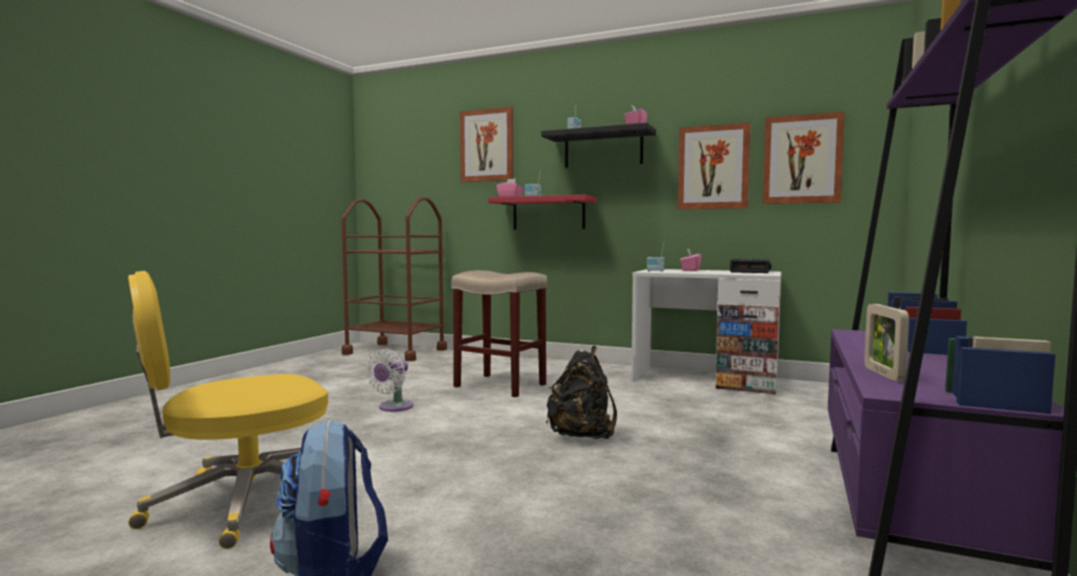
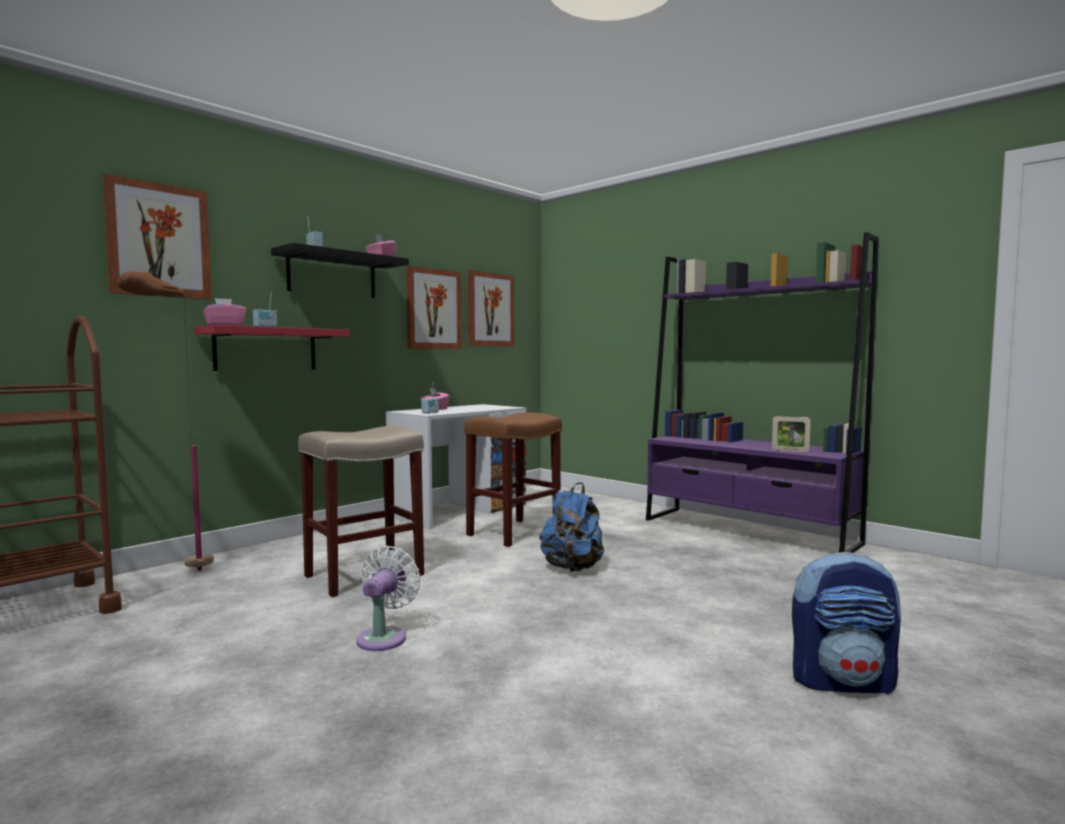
camera: 70 degrees left, 0 degrees up
yellow office chair [128,271,328,549] -> none
white fan [366,348,413,412] -> white fan turned 120 degrees counterclockwise [356,546,421,651]
black backpack [546,346,617,439] -> blue backpack [540,482,604,572]
alarm clock [730,258,771,273] -> none
none -> brown floor lamp [117,271,214,571]
none -> brown stool [464,413,562,547]

